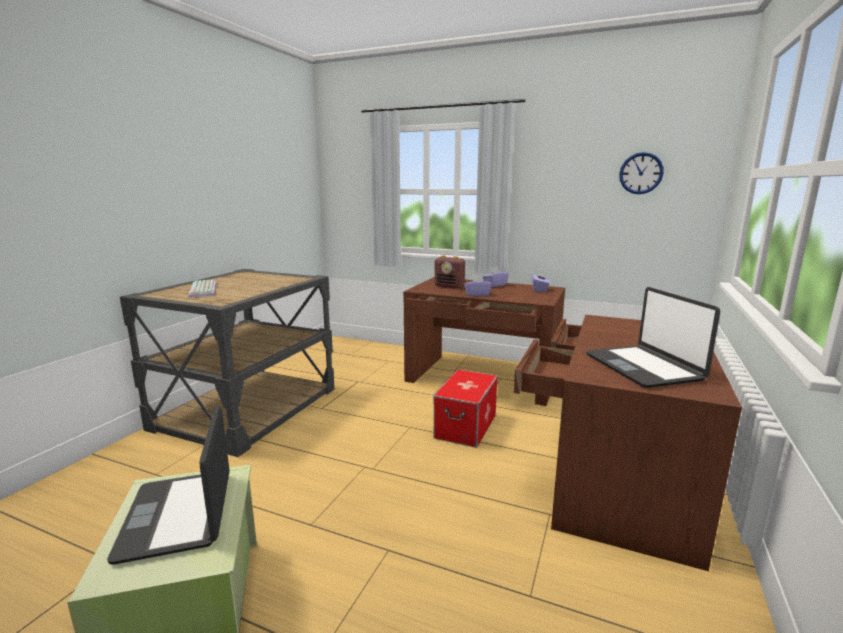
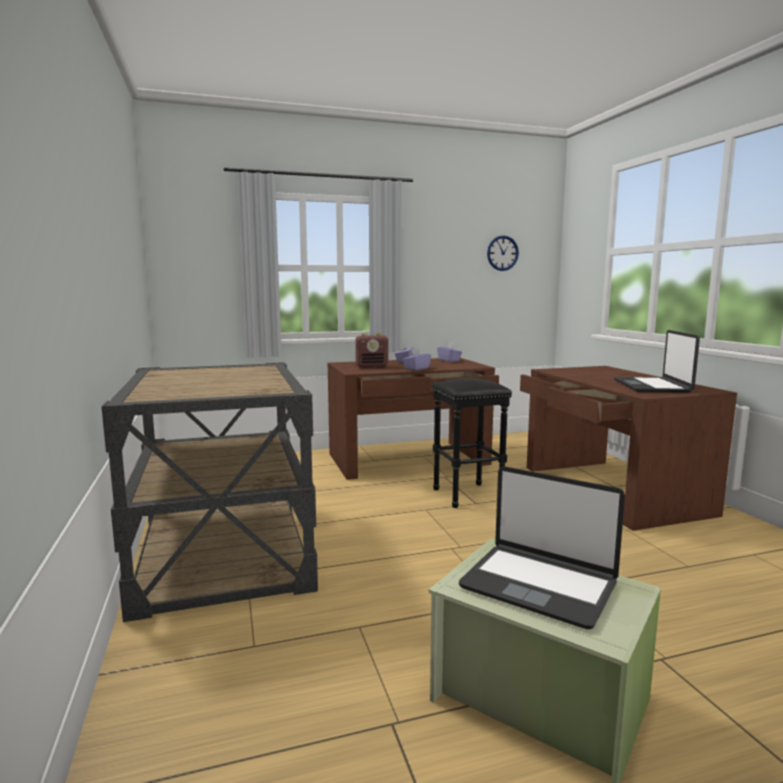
camera: 40 degrees left, 5 degrees down
keyboard [188,279,216,298] -> none
storage box [433,369,498,448] -> black stool [432,378,512,508]
laptop [586,287,720,388] -> laptop turned 60 degrees clockwise [614,330,700,393]

